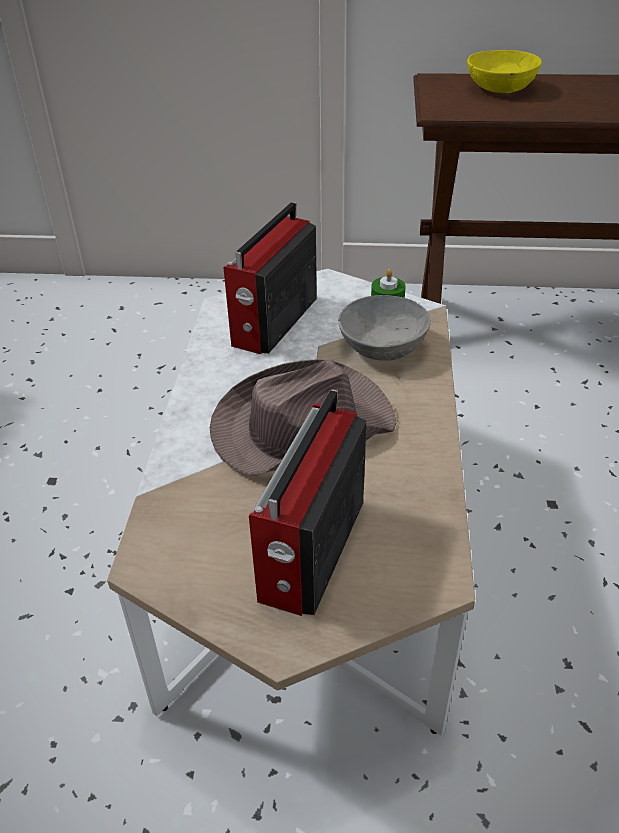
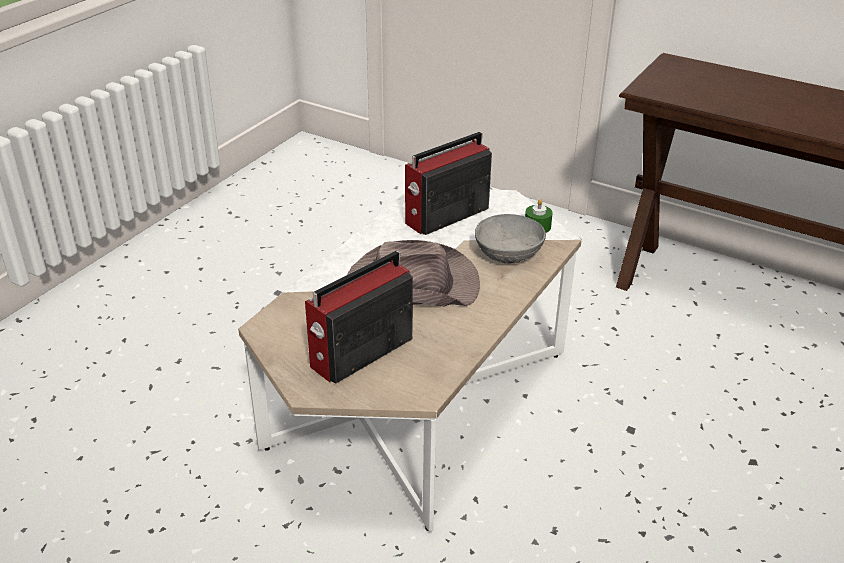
camera: 25 degrees right, 5 degrees down
yellow bowl [467,50,542,93] -> none

